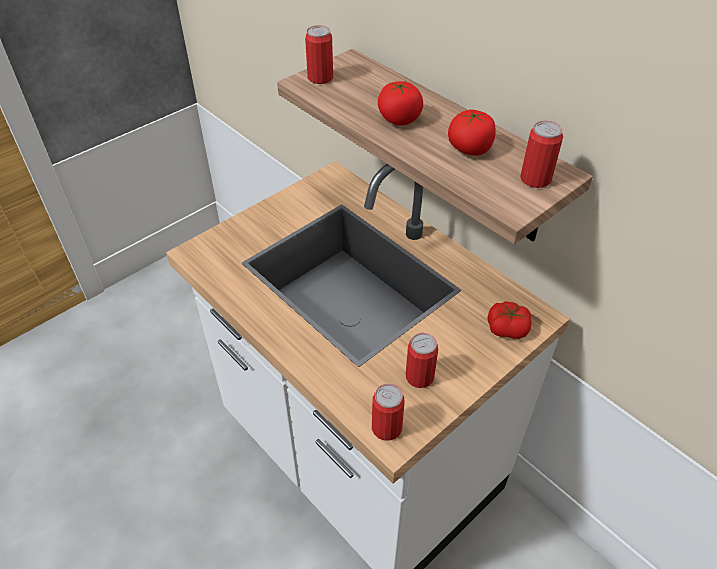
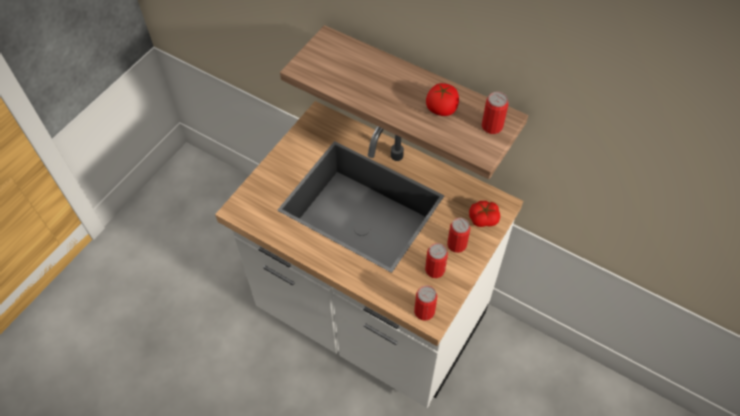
camera: 15 degrees left, 10 degrees up
can [305,25,333,84] -> can moved to [447,218,470,253]
tomato [378,81,423,126] -> none

